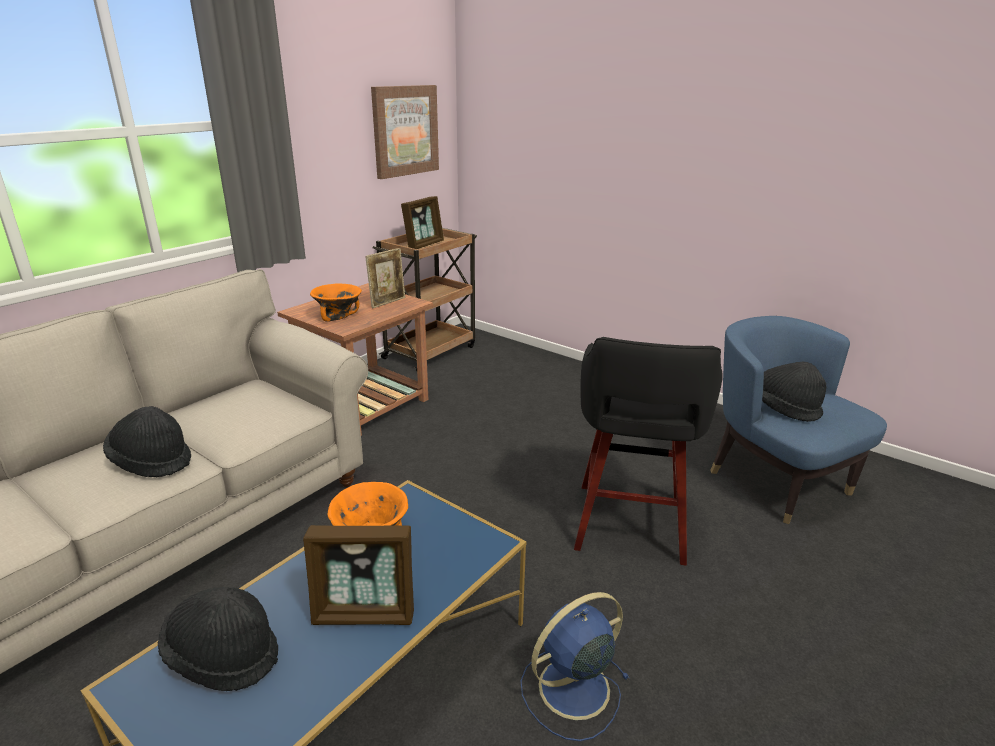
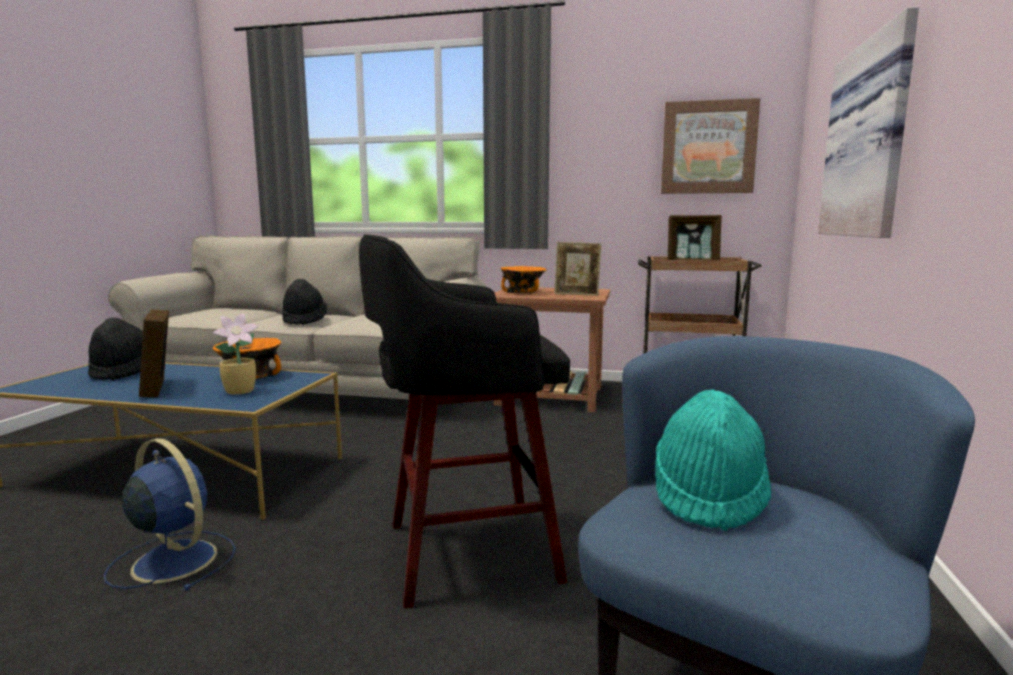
camera: 65 degrees right, 15 degrees down
black hat [762,362,826,422] -> turquoise hat [655,390,771,531]
none -> potted plant [213,313,259,395]
none -> picture [818,7,919,238]

